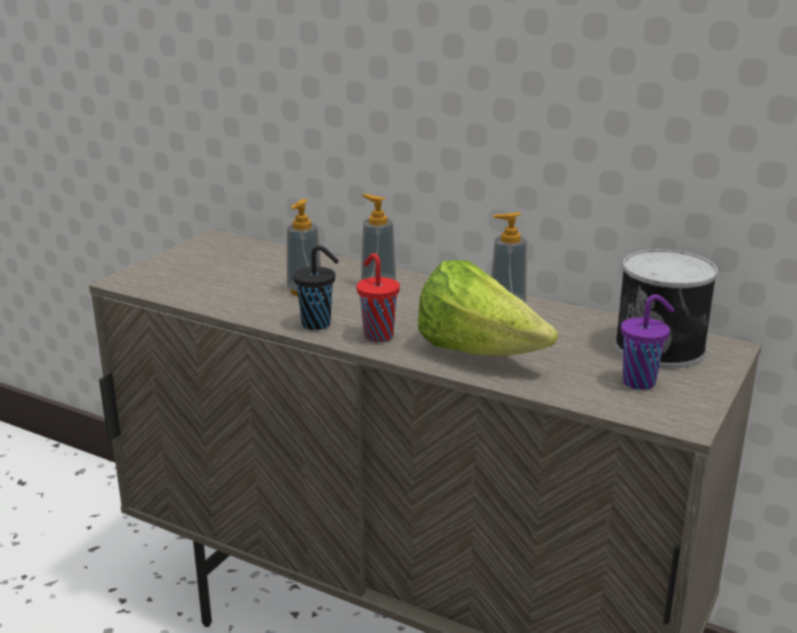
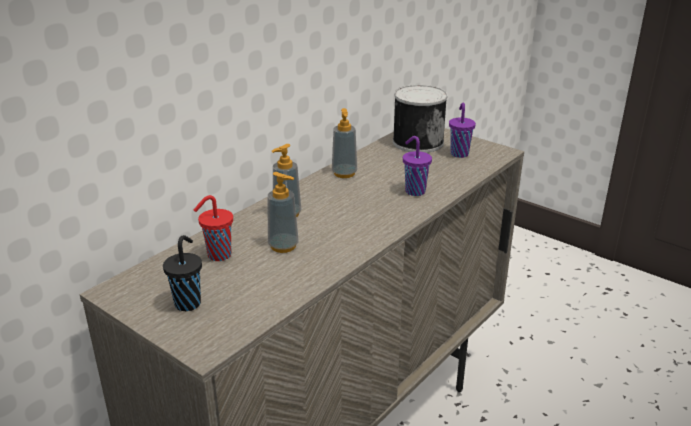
camera: 80 degrees left, 5 degrees up
black cup [293,245,339,330] -> black cup moved to [163,235,202,311]
red cup [357,253,400,342] -> red cup moved to [194,195,233,261]
lettuce [418,260,558,356] -> purple cup [403,136,432,196]

